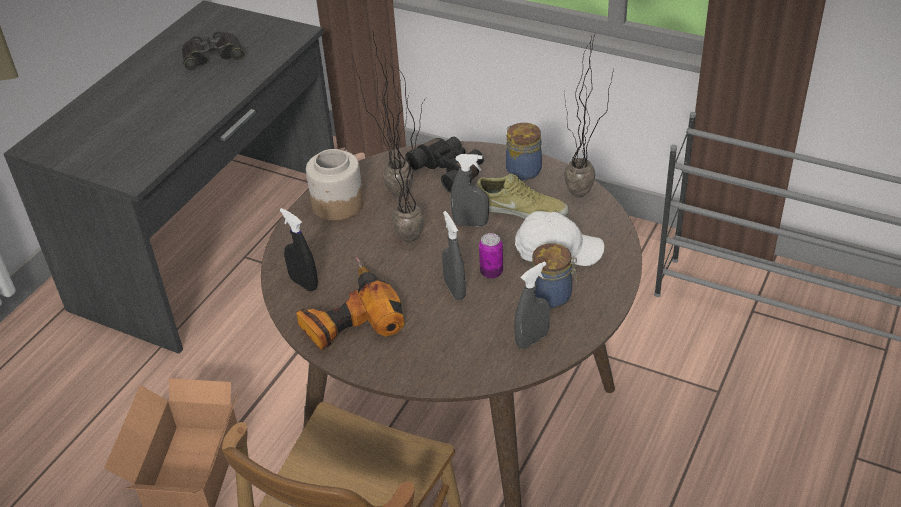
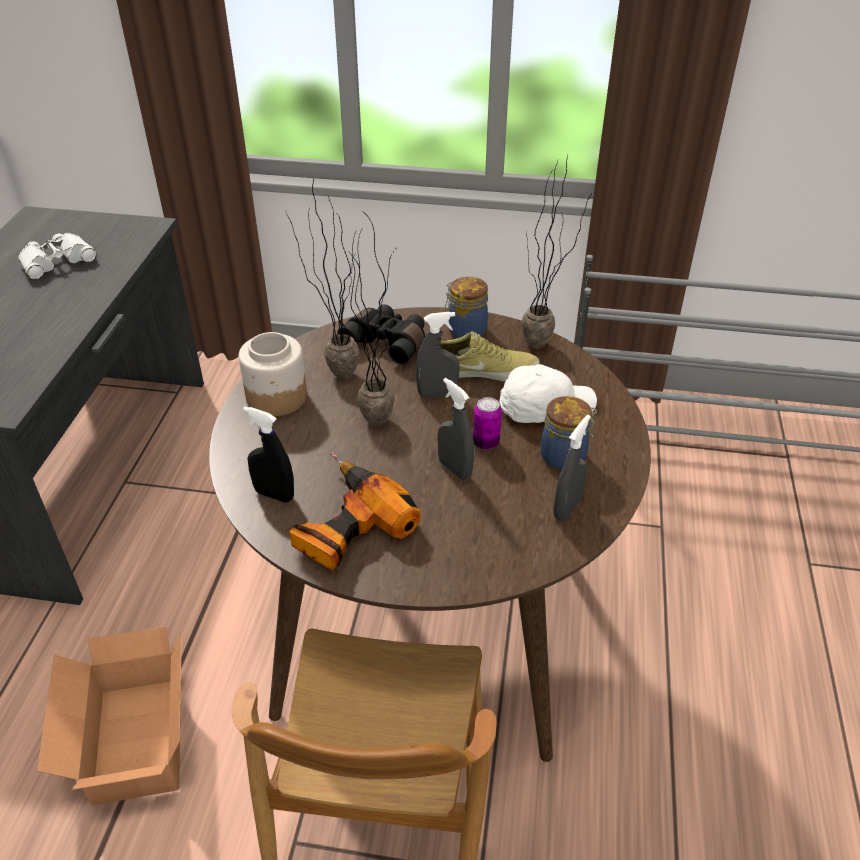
camera: 20 degrees left, 0 degrees up
black binoculars [182,31,245,70] -> white binoculars [18,233,97,280]

